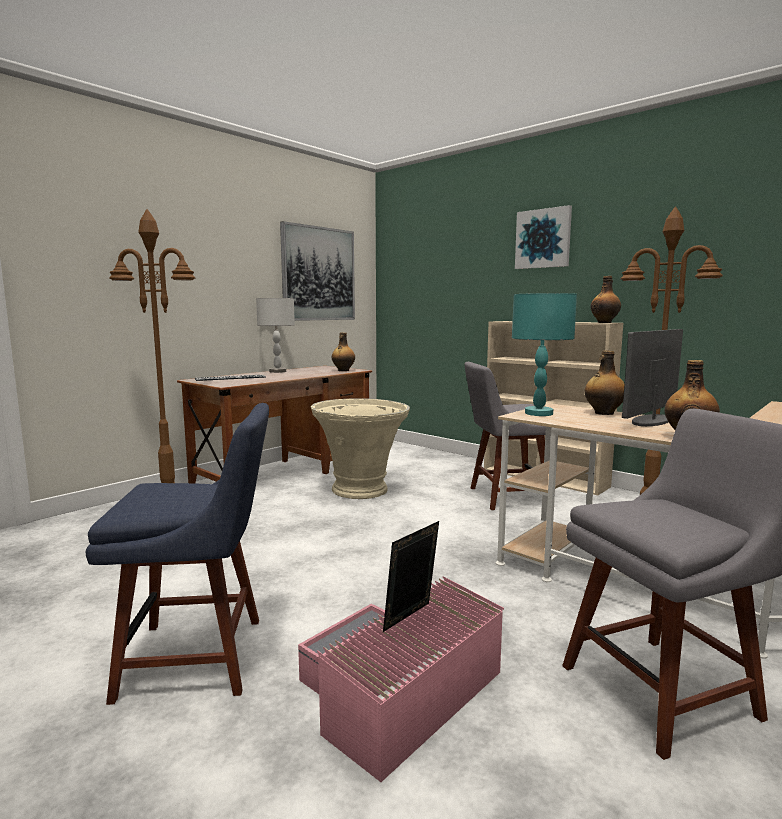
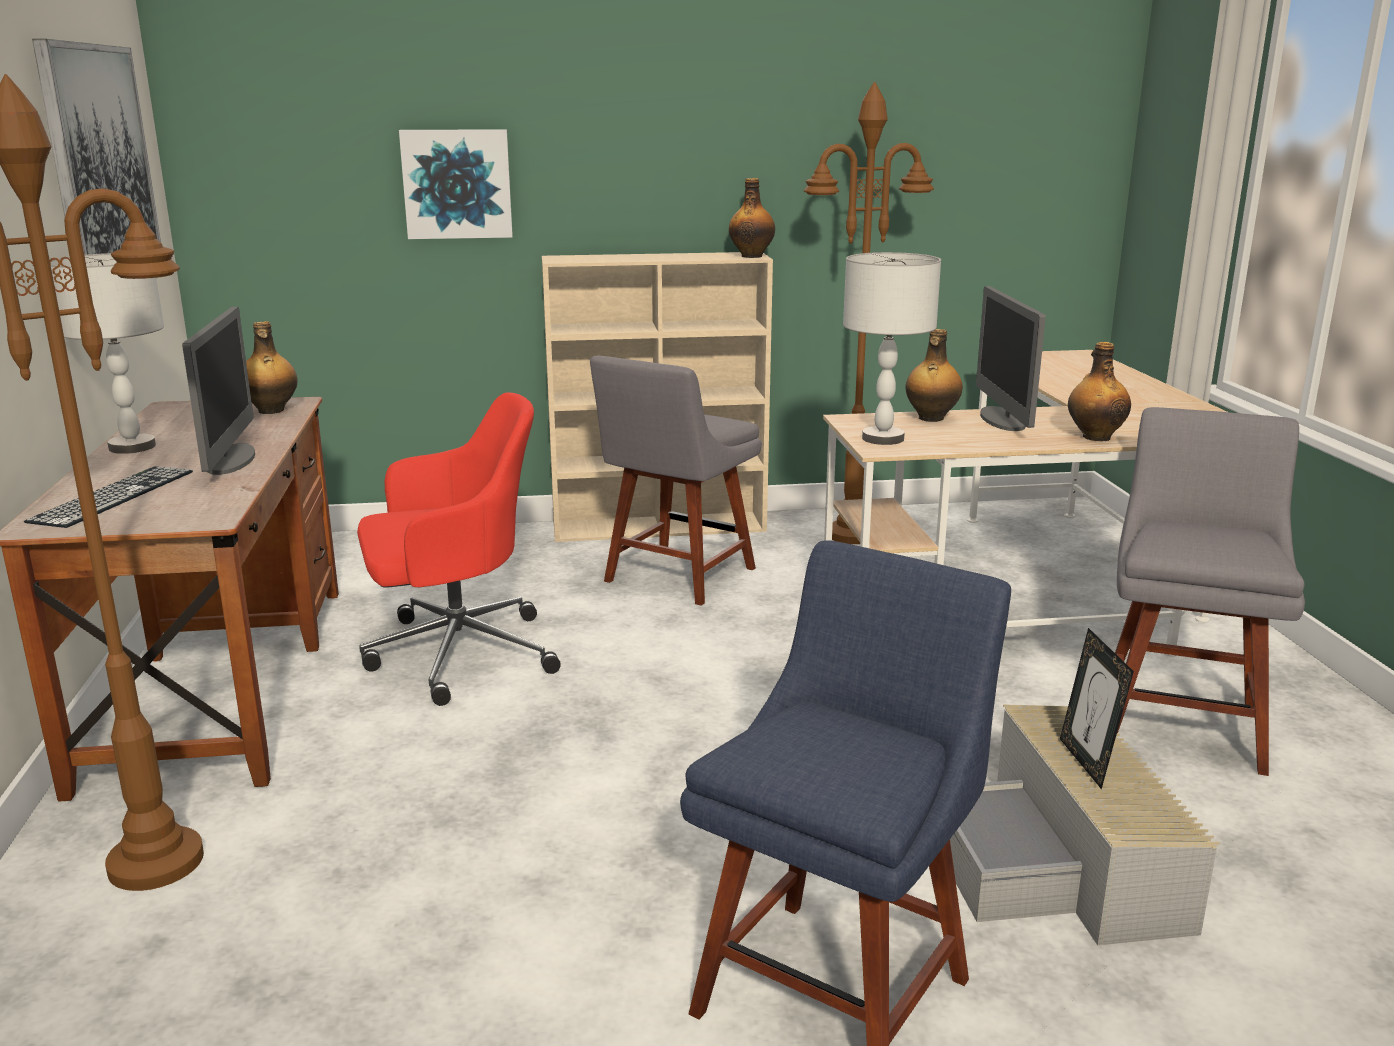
camera: 50 degrees left, 10 degrees up
pink storage box [298,576,504,782] -> grey storage box [950,704,1220,945]
beige planter [311,398,410,499] -> red office chair [357,392,561,706]
turquoise table lamp [512,293,577,416] -> grey table lamp [843,252,941,445]
picture [515,205,572,269] -> picture moved to [399,129,513,239]
none -> monitor [182,307,255,475]

